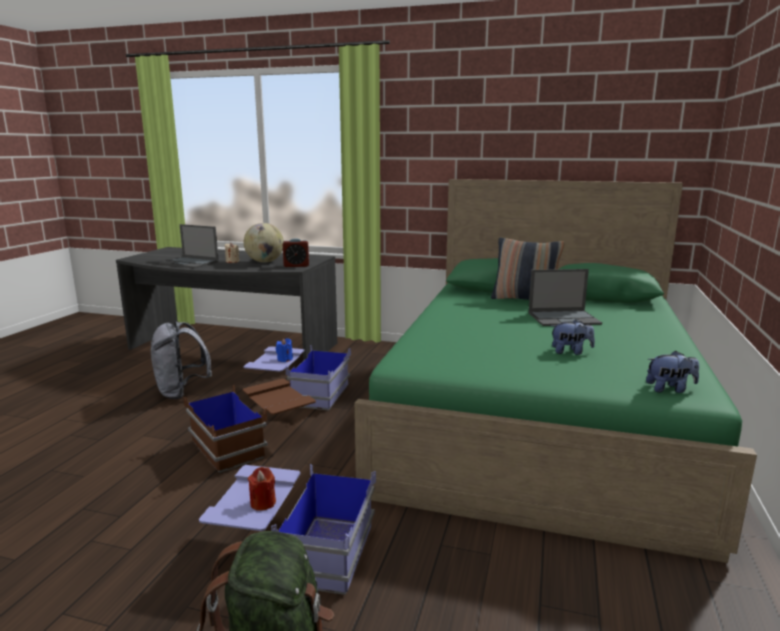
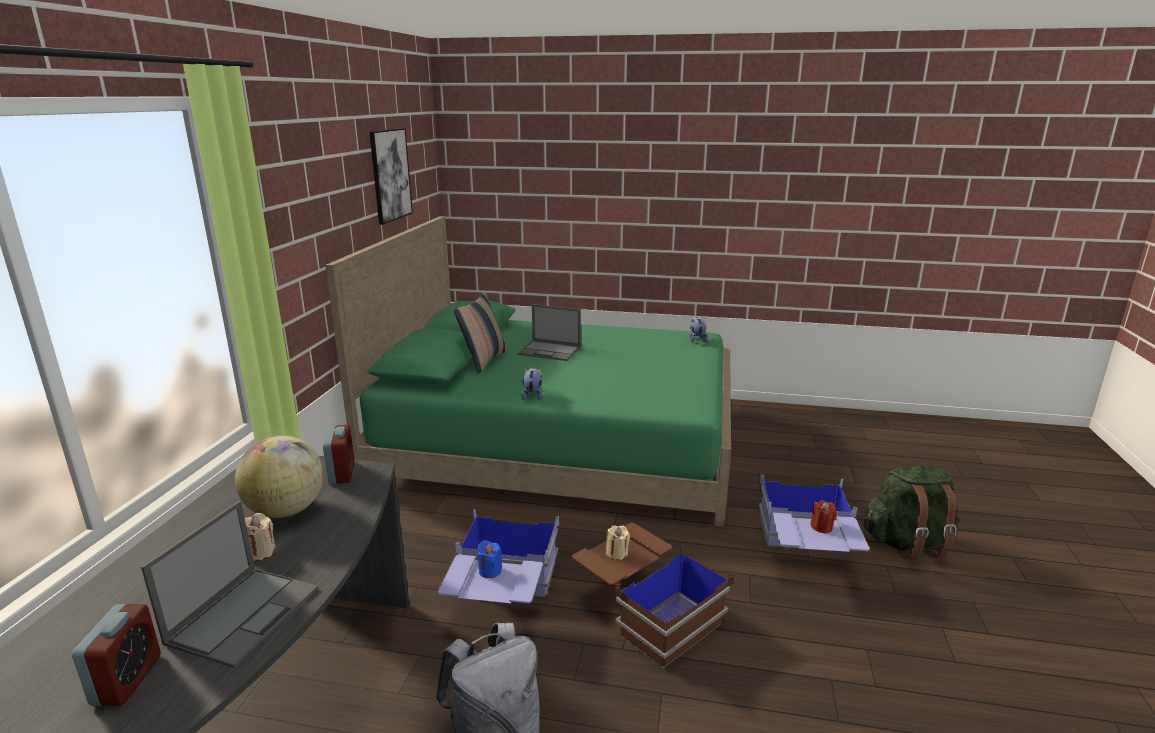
camera: 95 degrees left, 5 degrees up
laptop [528,269,602,326] -> laptop turned 120 degrees clockwise [517,304,581,361]
plush toy [551,319,595,355] -> plush toy moved to [522,367,542,400]
none -> alarm clock [72,604,161,706]
none -> picture [370,128,413,225]
none -> beige candle [606,525,630,560]

